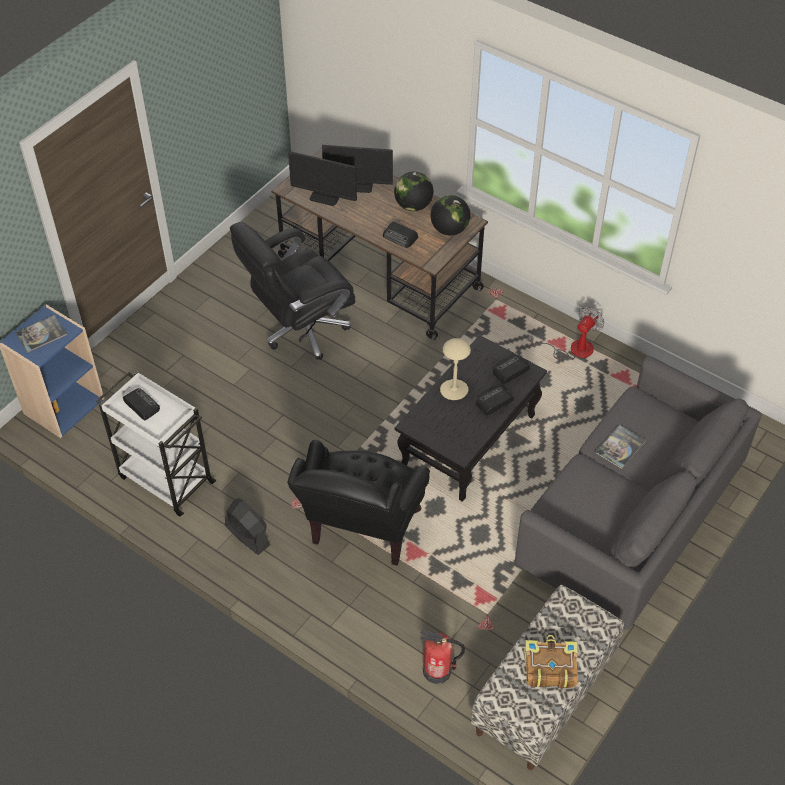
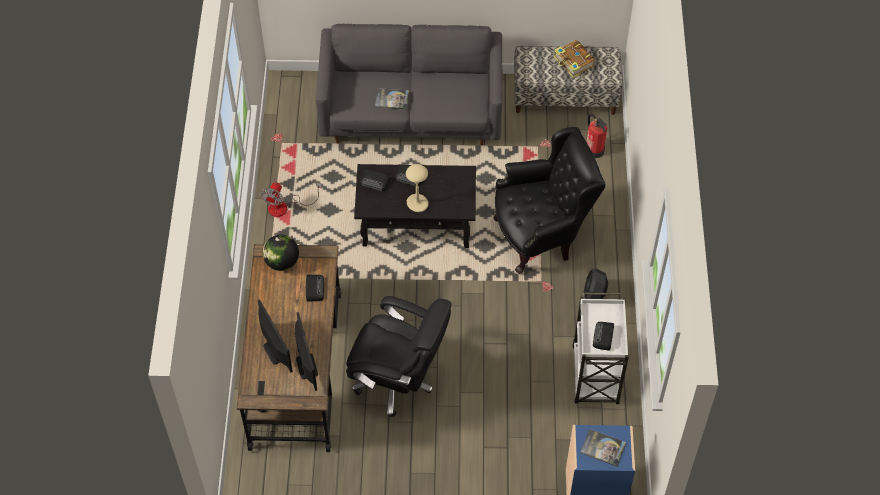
camera: 125 degrees left, 5 degrees up
globe [394,172,433,211] -> none
fan [528,307,604,360] -> fan turned 75 degrees counterclockwise [260,182,322,217]

